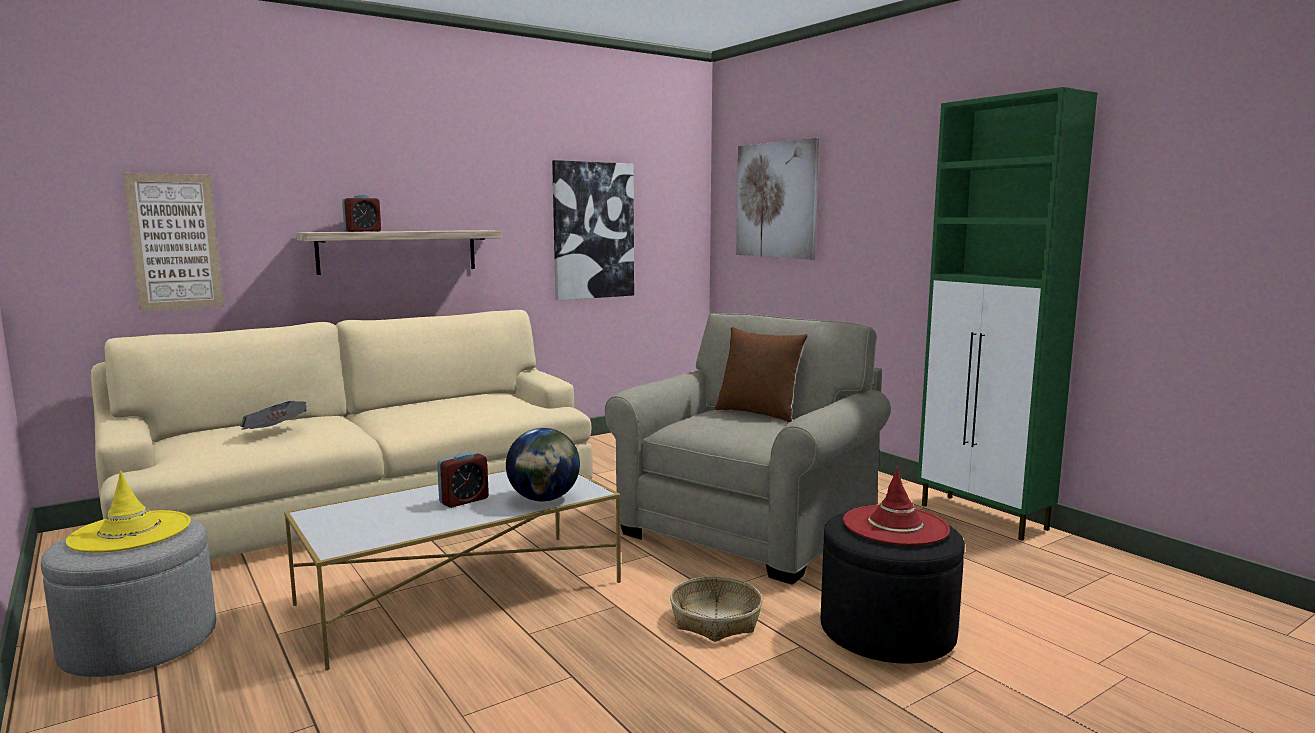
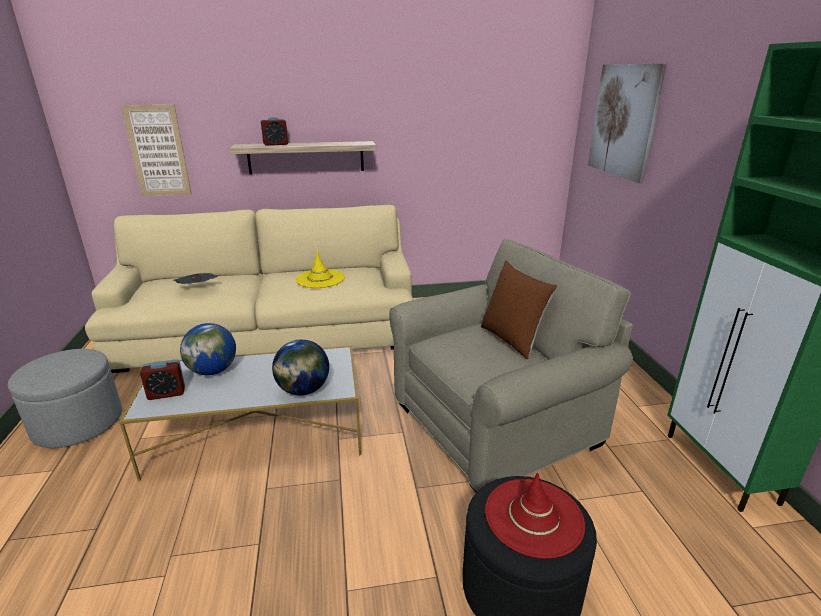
camera: 25 degrees right, 15 degrees up
yellow hat [66,471,191,553] -> yellow hat moved to [296,251,345,288]
alarm clock [437,452,489,508] -> alarm clock moved to [140,359,185,400]
picture [552,160,634,300] -> none
basket [670,576,763,642] -> none
none -> globe [180,323,236,375]

